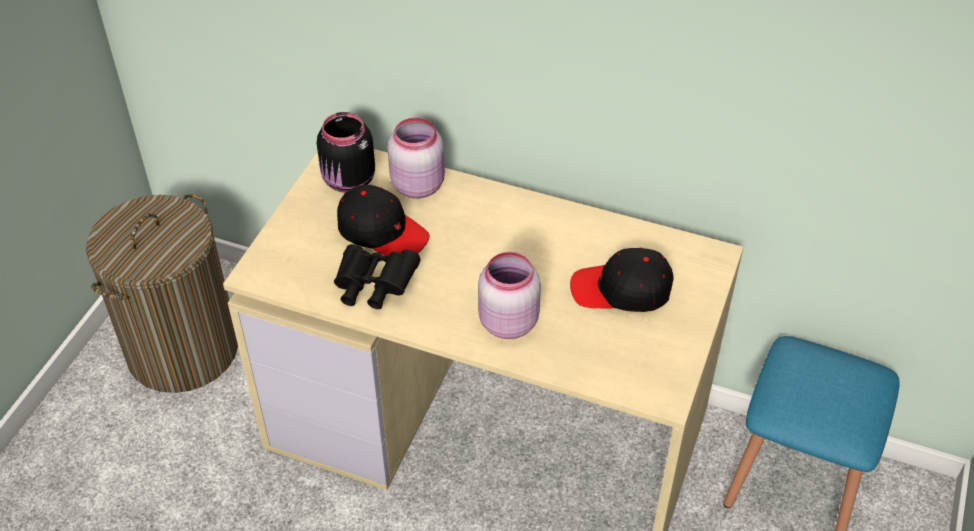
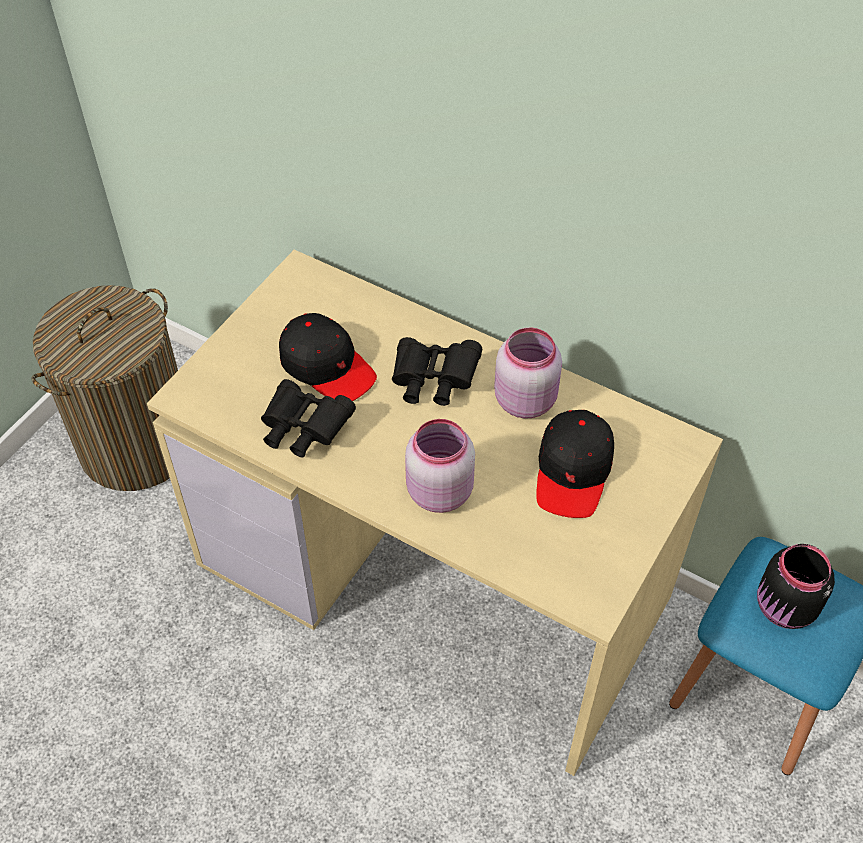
camera: 10 degrees right, 5 degrees up
black jar [317,112,375,193] -> black jar moved to [757,544,835,629]
pink jar [388,118,445,199] -> pink jar moved to [494,328,562,419]
black cap [570,248,674,312] -> black cap turned 90 degrees counterclockwise [536,410,614,518]
none -> black binoculars [392,337,482,406]

